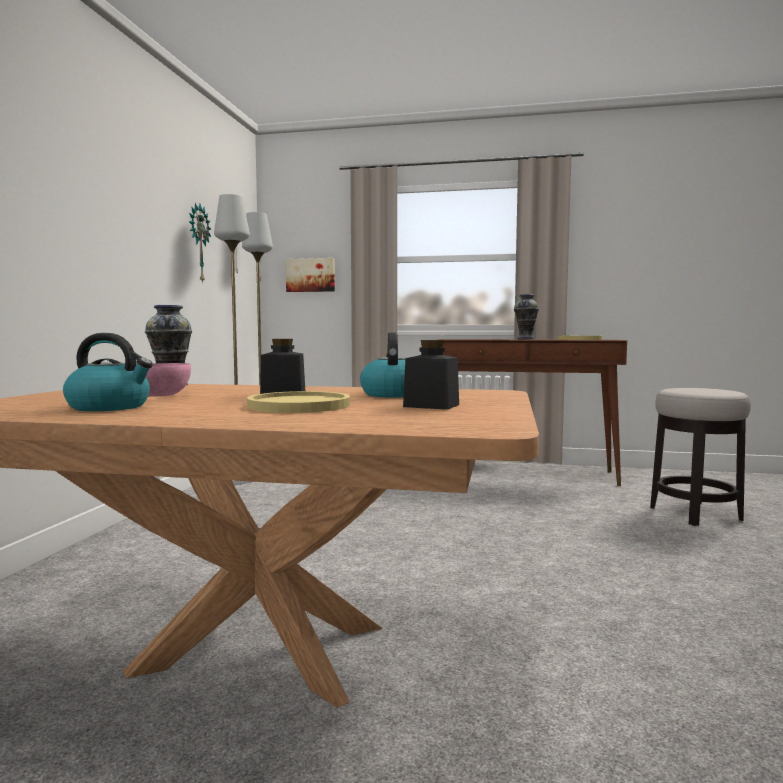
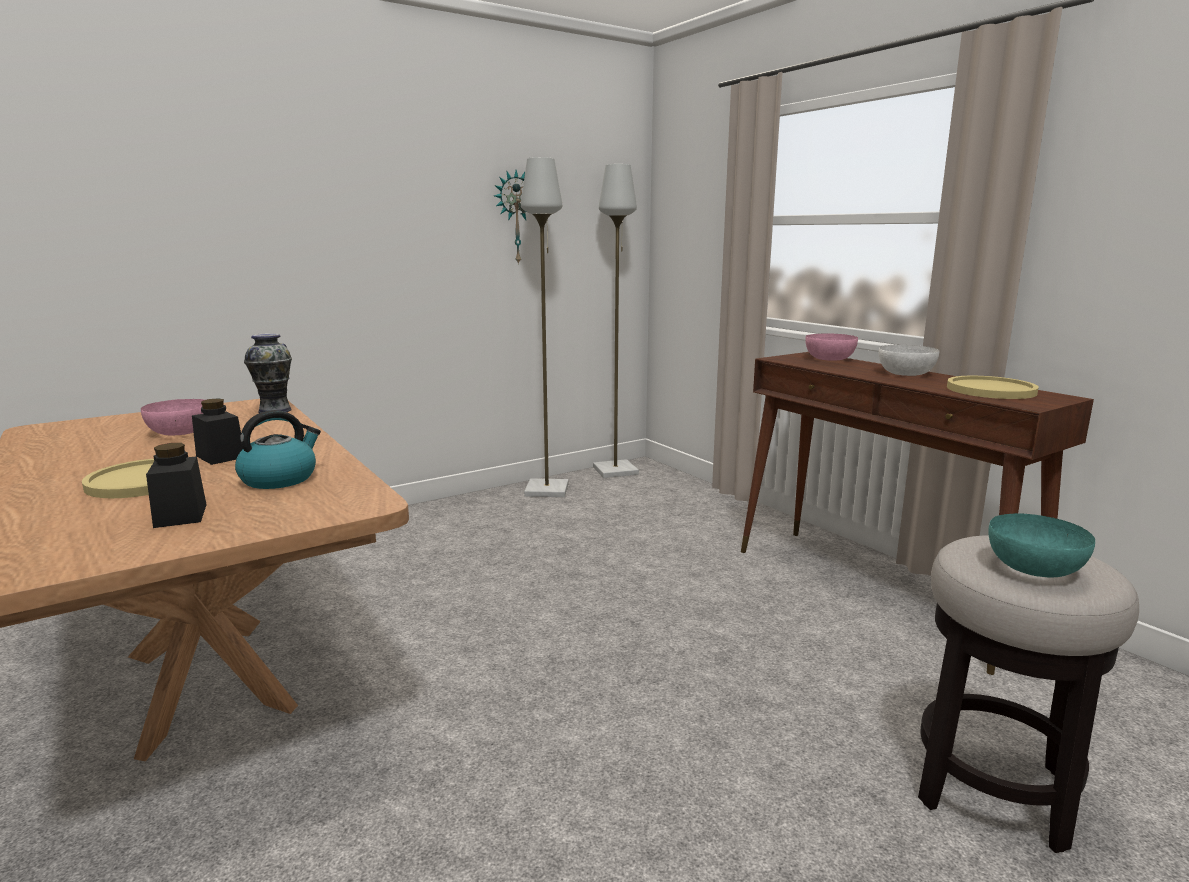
camera: 45 degrees right, 10 degrees up
kettle [63,333,153,411] -> none
picture [286,258,335,292] -> none
vase [514,294,539,340] -> white bowl [879,345,939,376]
none -> pink bowl [805,333,858,361]
none -> turquoise bowl [988,513,1095,577]

